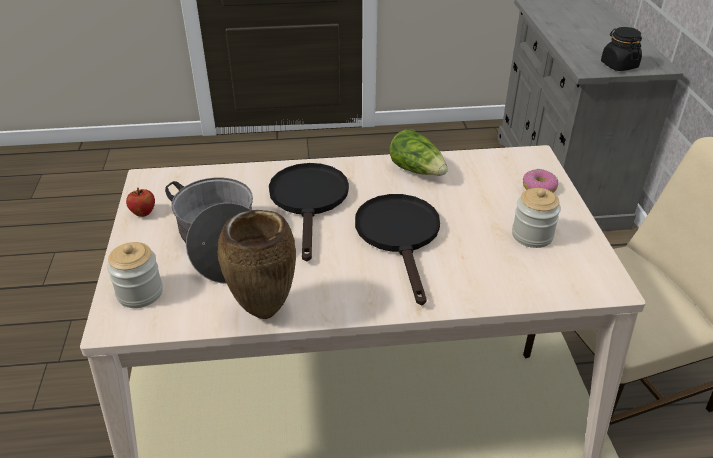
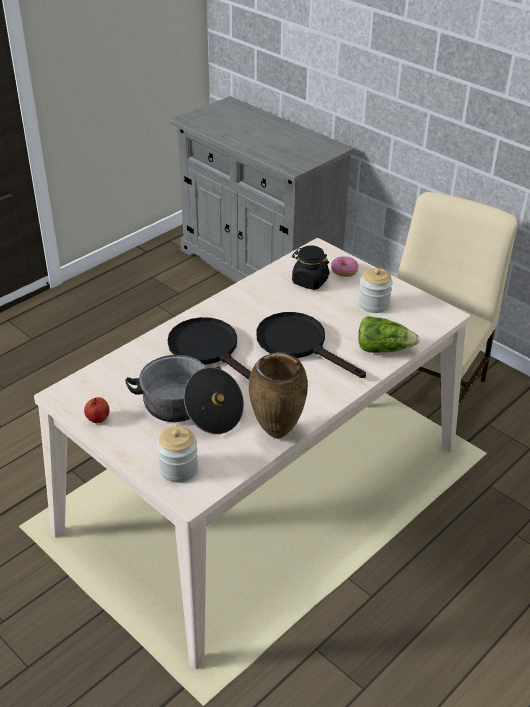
camera: 40 degrees left, 0 degrees up
lettuce [389,129,448,176] -> lettuce moved to [358,316,420,353]
black jar [601,27,642,71] -> black jar moved to [292,245,330,290]

